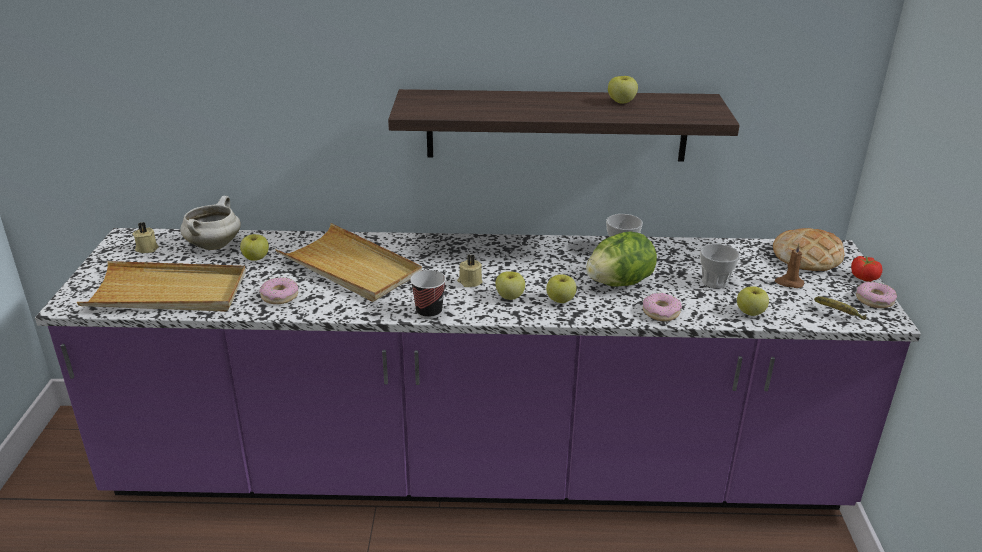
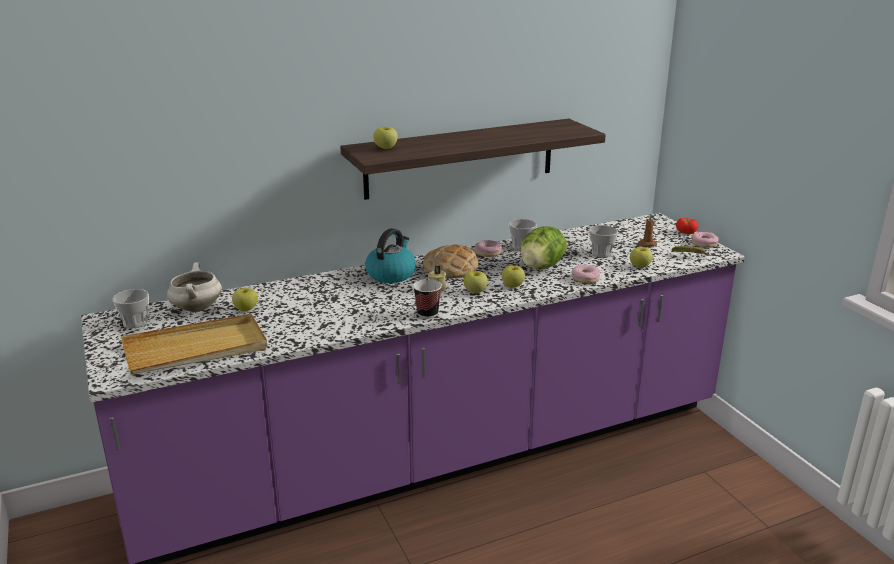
camera: 25 degrees left, 5 degrees down
beige candle [133,222,159,253] -> cup [113,289,149,328]
donut [260,277,298,304] -> donut moved to [475,240,502,257]
beige tray [275,223,422,302] -> none
apple [608,76,638,104] -> apple moved to [373,127,398,149]
bread [773,228,844,271] -> bread moved to [423,245,479,278]
none -> kettle [365,228,416,283]

